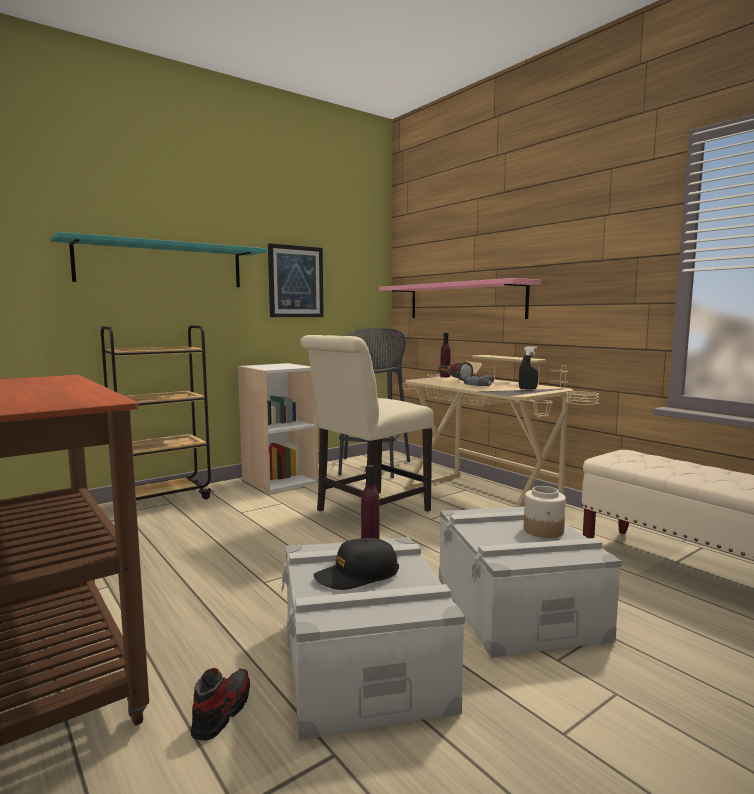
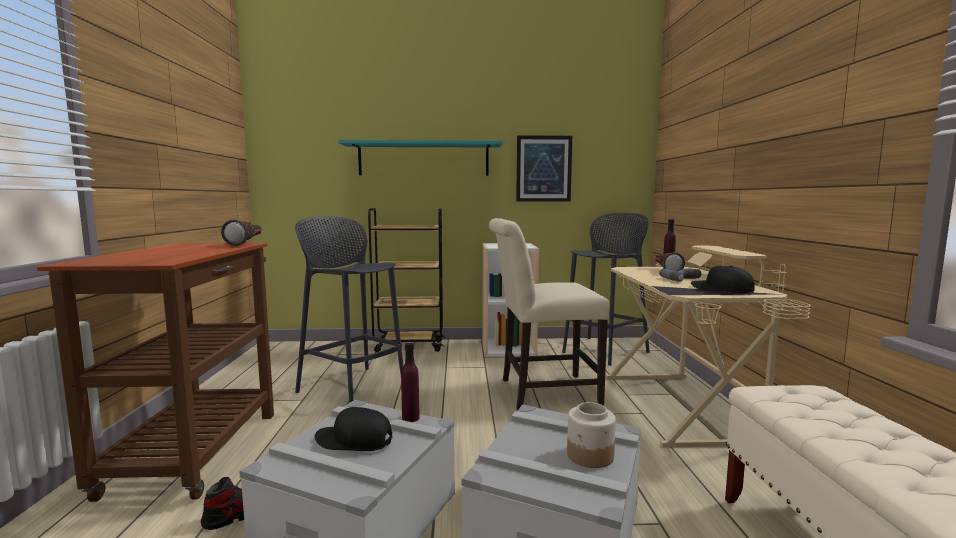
camera: 35 degrees right, 0 degrees up
pink shelf [379,278,542,319] -> none
black spray bottle [519,346,539,390] -> black cap [691,265,755,293]
none -> flashlight [221,219,262,246]
none -> grey stool [295,216,403,403]

